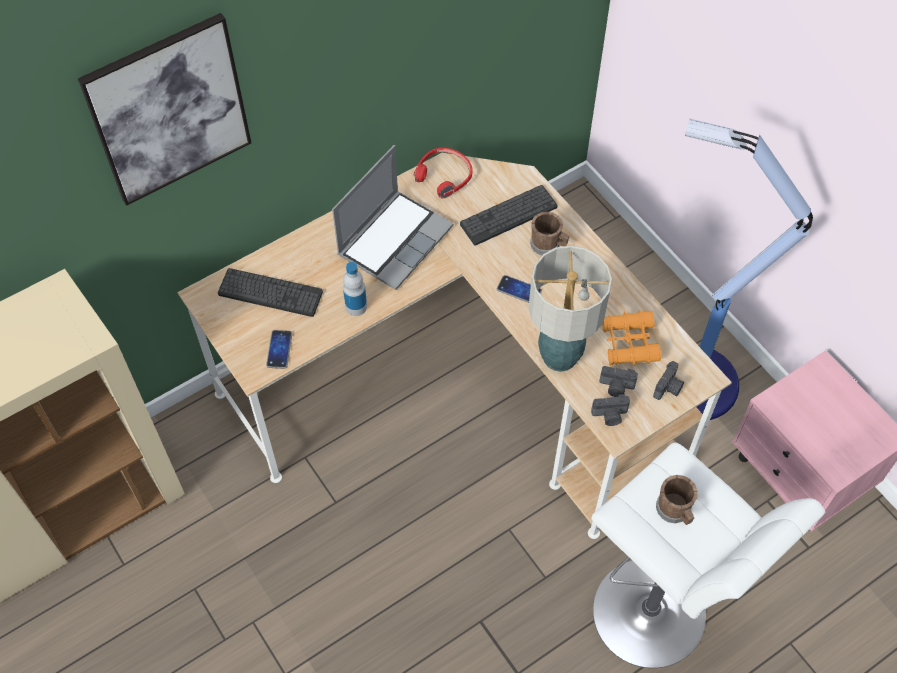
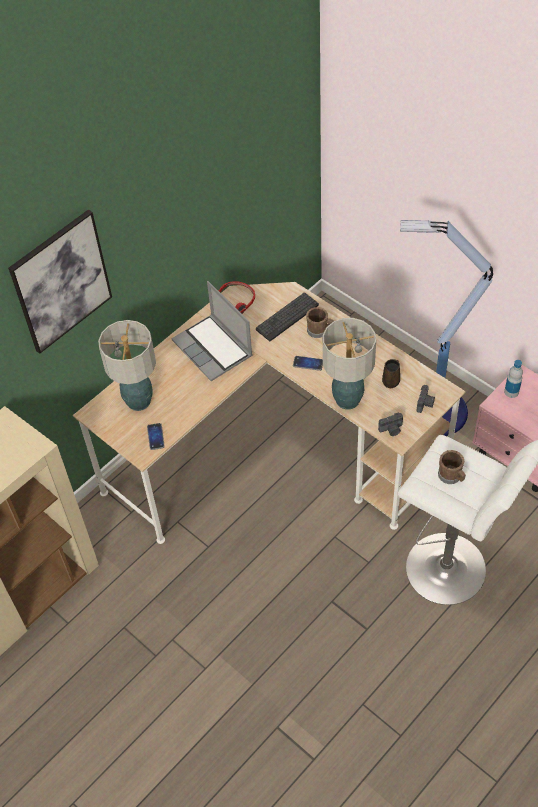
camera: 10 degrees left, 5 degrees down
keyboard [218,268,323,317] -> table lamp [98,320,156,411]
laptop [332,145,454,290] -> laptop turned 120 degrees clockwise [171,281,253,381]
bottle [343,262,367,316] -> bottle moved to [504,360,523,398]
camera [599,366,638,397] -> none
orange binoculars [602,310,661,366] -> brown mug [382,359,400,388]

